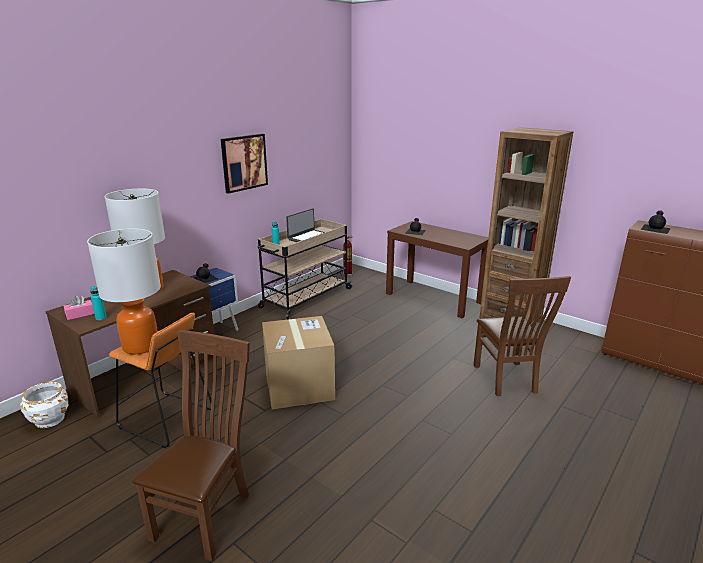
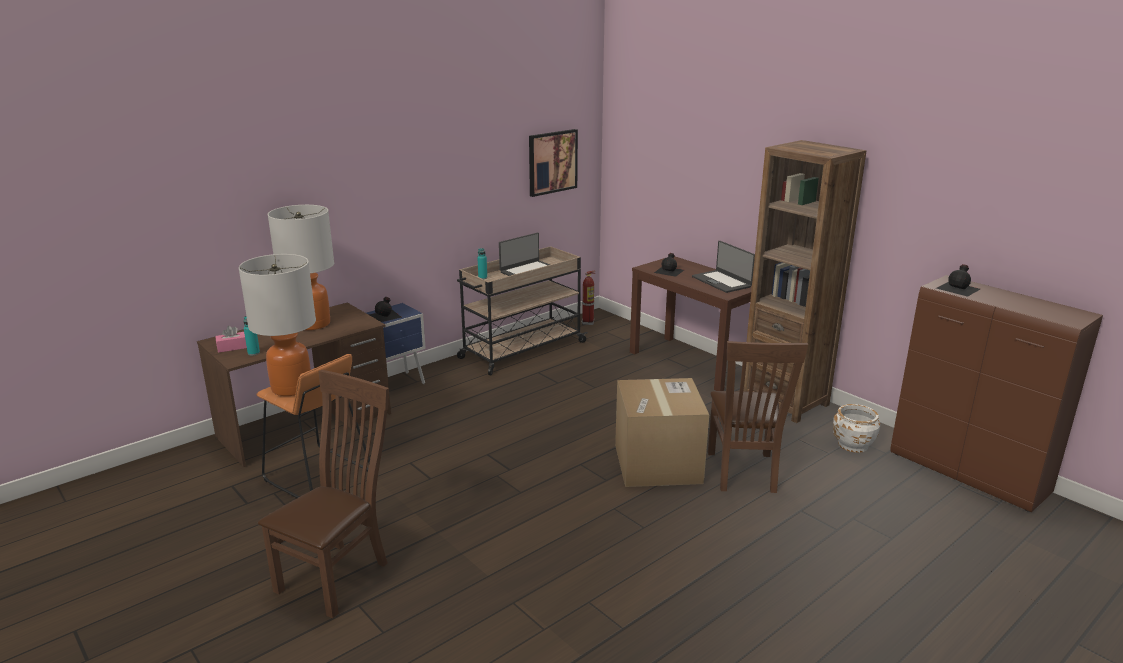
camera: 10 degrees right, 0 degrees up
white planter [20,382,68,428] -> white planter moved to [833,404,880,453]
picture [221,134,268,194] -> picture moved to [529,129,578,197]
cardboard box [262,316,335,409] -> cardboard box moved to [615,378,709,487]
none -> laptop [692,241,755,293]

